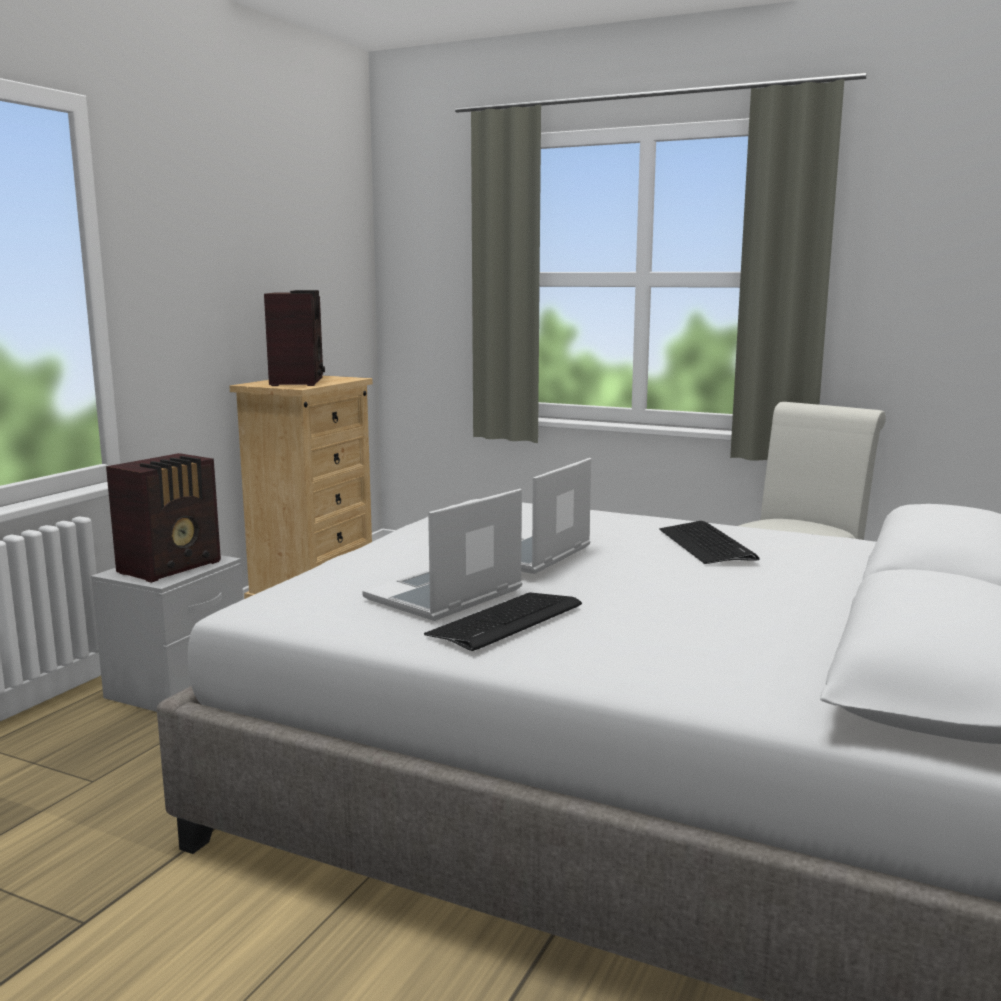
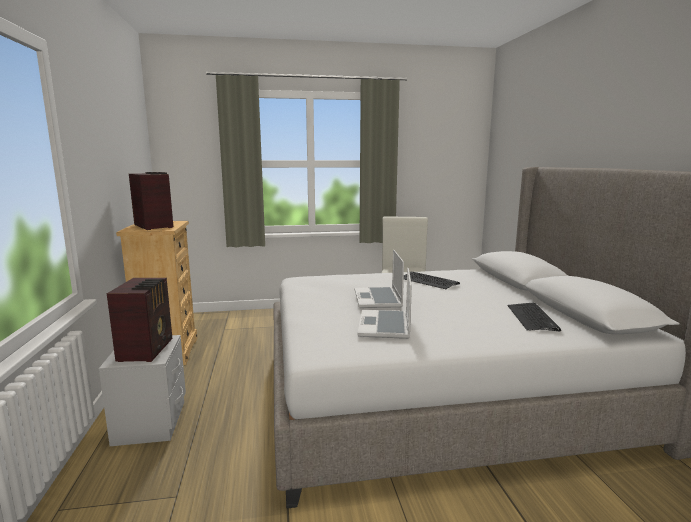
camera: 35 degrees left, 0 degrees up
keyboard [424,592,582,651] -> keyboard moved to [507,303,561,331]

